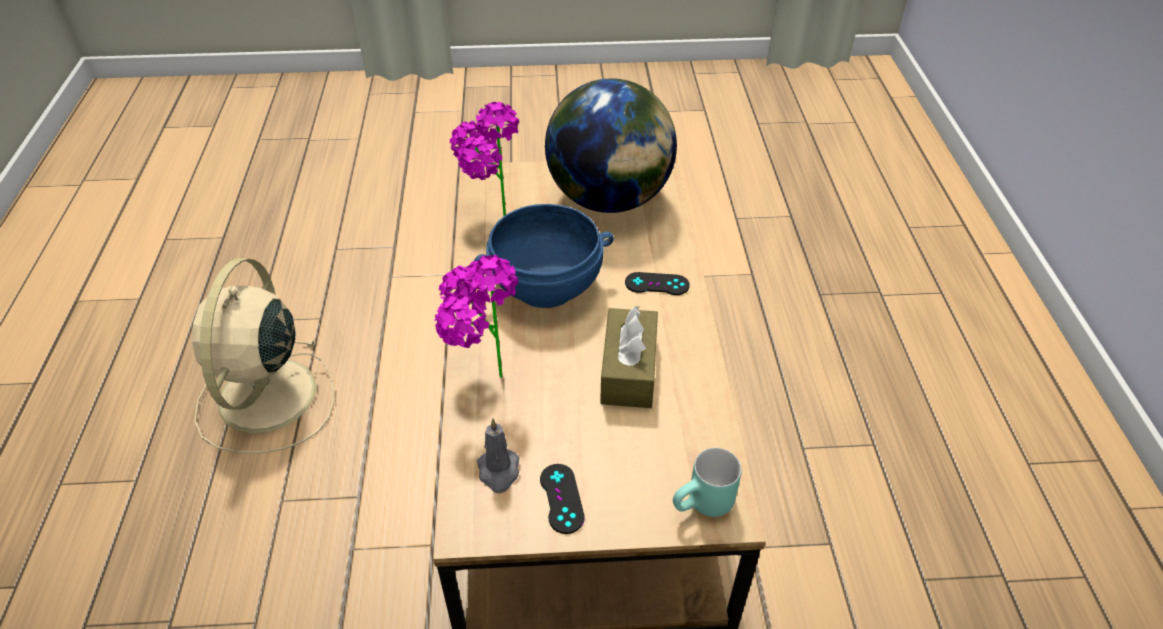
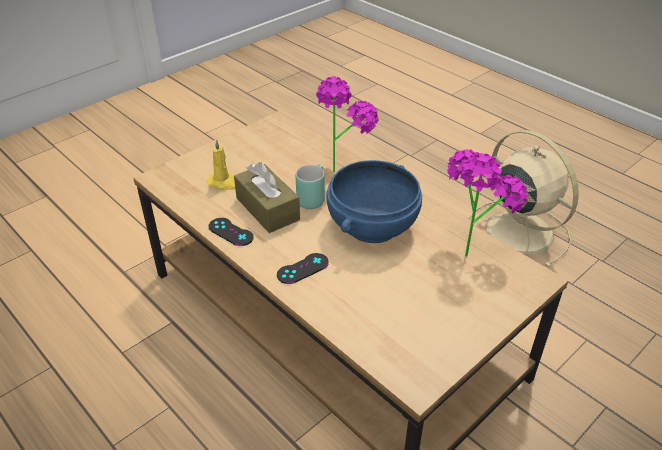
camera: 140 degrees right, 5 degrees down
grey candle [477,418,519,493] -> none
black game controller [540,464,585,534] -> black game controller moved to [208,218,254,246]
globe [545,78,677,213] -> none
turquoise mug [673,448,742,517] -> turquoise mug moved to [295,165,325,209]
none -> yellow candle [207,139,235,190]

